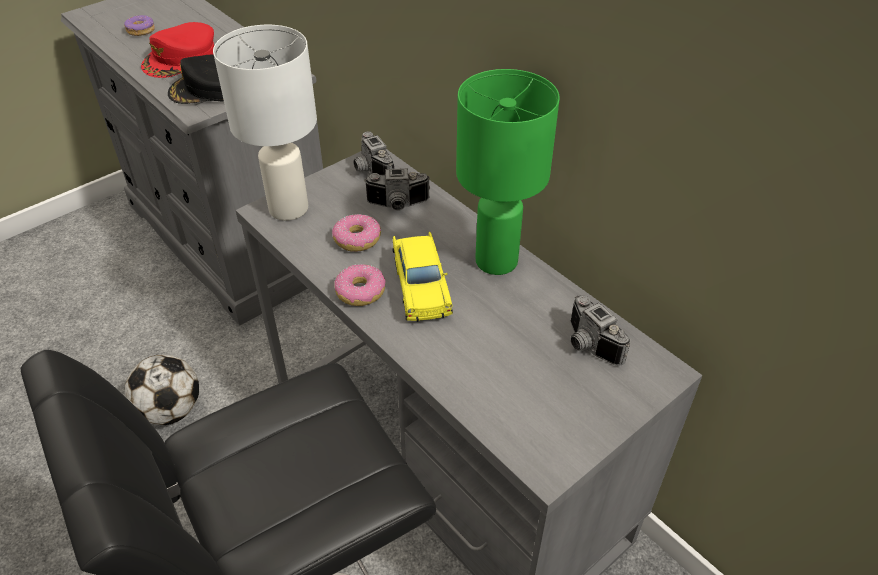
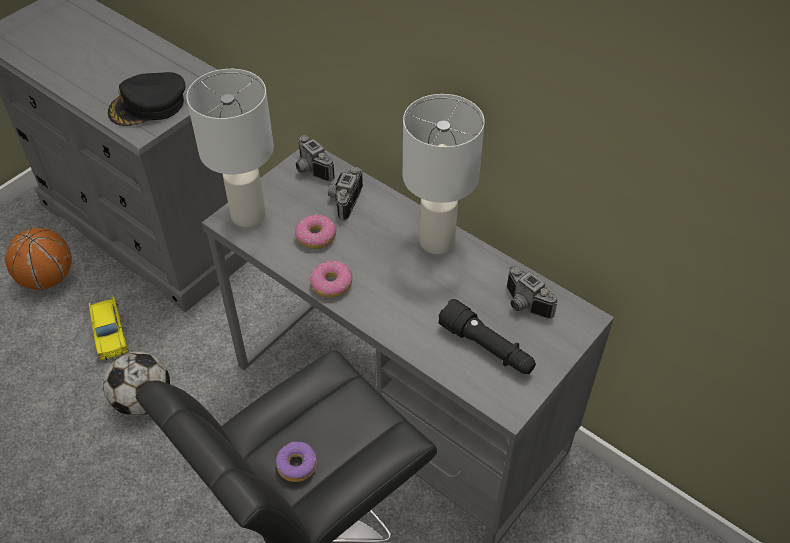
camera: 10 degrees left, 5 degrees up
donut [124,15,155,36] -> donut moved to [276,442,317,482]
red cap [141,22,214,78] -> none
camera [364,168,430,211] -> camera turned 120 degrees clockwise [328,167,363,220]
yellow toy car [393,231,453,322] -> yellow toy car moved to [89,296,129,360]
green table lamp [456,69,560,275] -> white table lamp [403,94,485,254]
none -> basketball [5,228,72,290]
none -> black flashlight [438,299,536,374]

